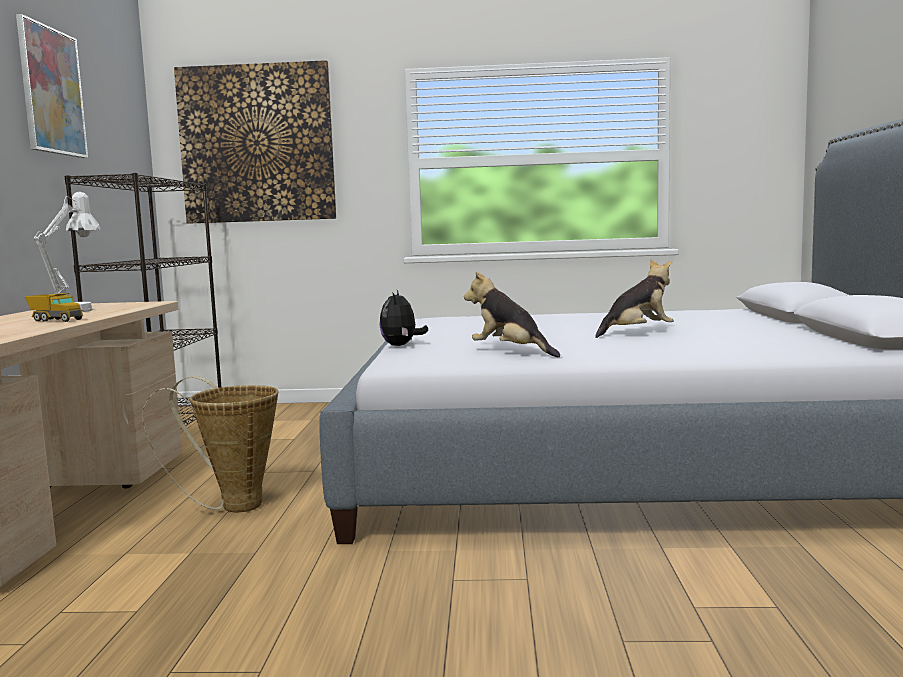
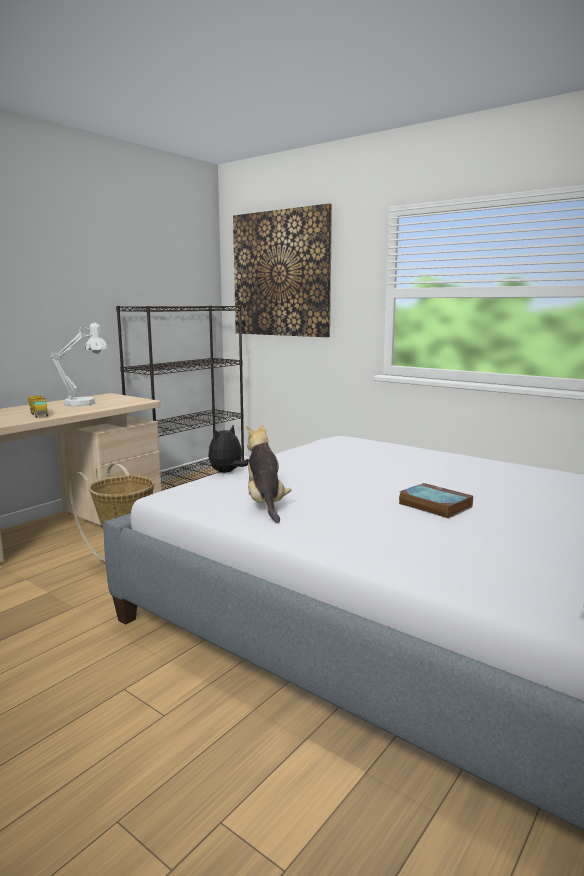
camera: 35 degrees right, 5 degrees up
picture [16,14,88,158] -> none
plush toy [595,259,674,338] -> book [398,483,473,518]

